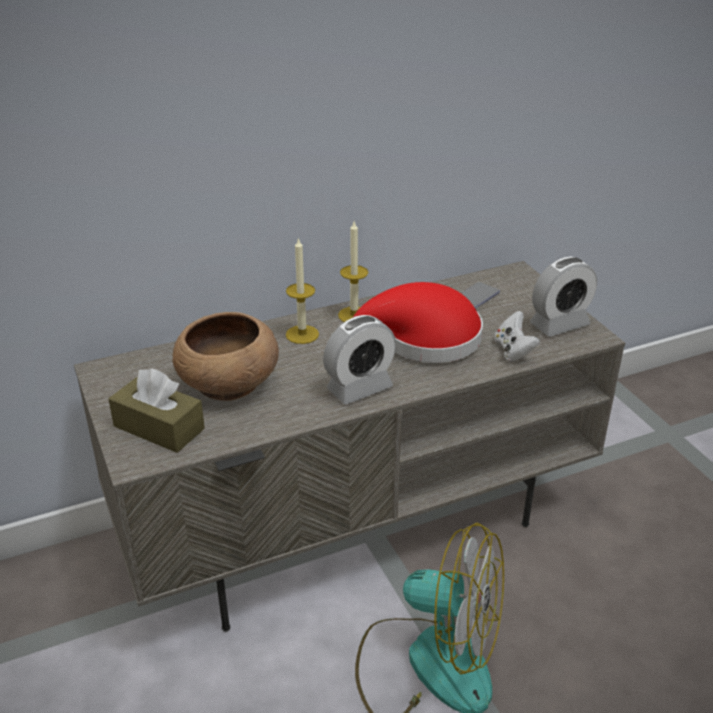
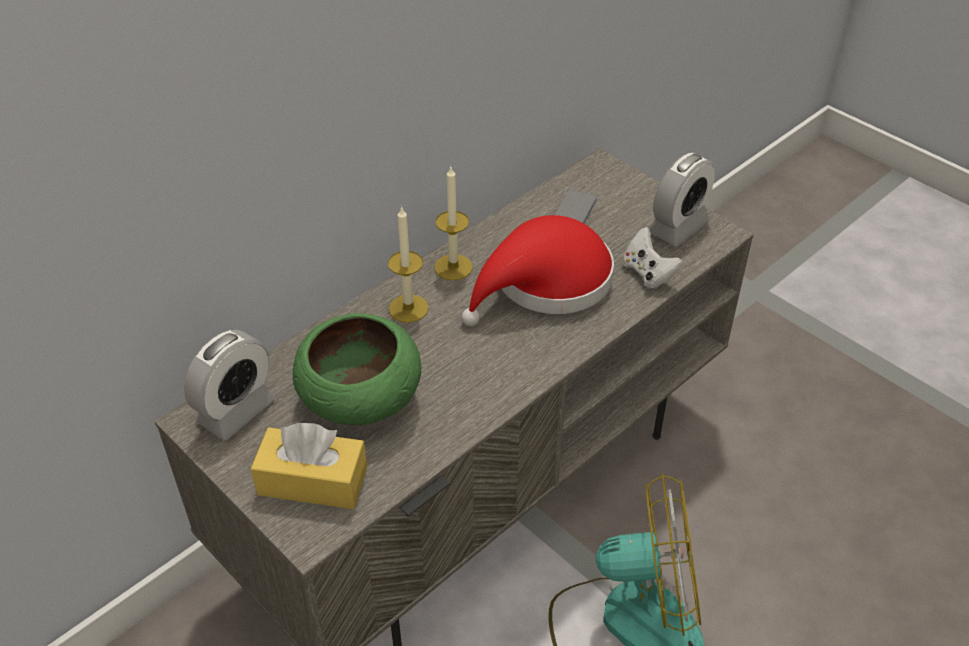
camera: 20 degrees left, 10 degrees up
brown tissue box [108,368,205,453] -> yellow tissue box [251,423,367,509]
brown bowl [173,312,279,401] -> green bowl [293,313,421,425]
alarm clock [323,315,396,405] -> alarm clock moved to [184,330,275,440]

